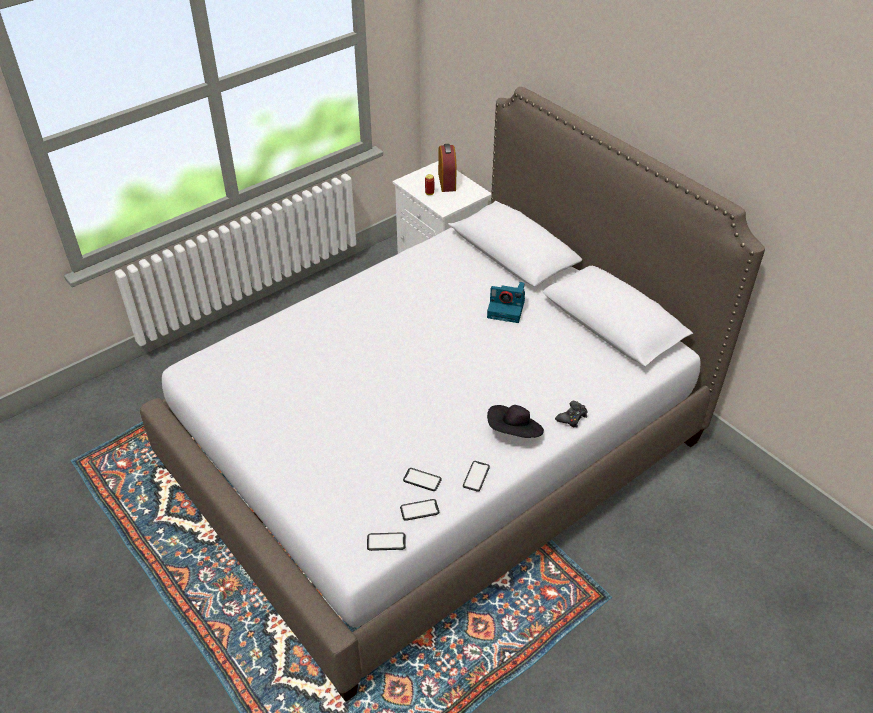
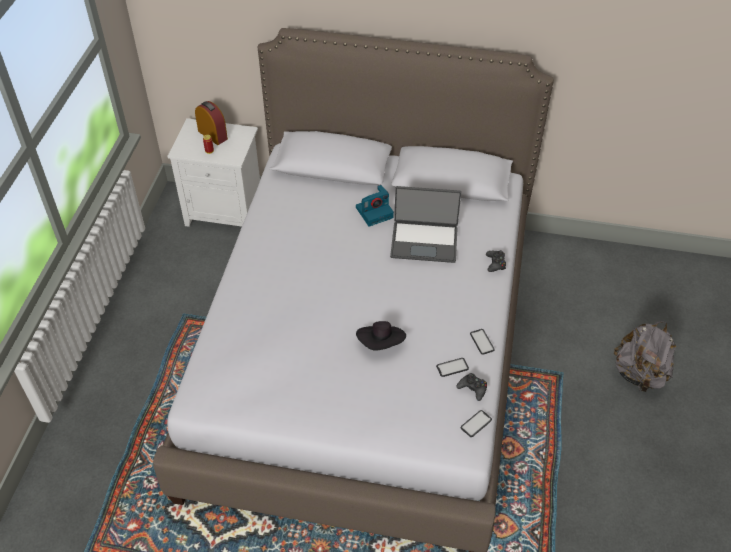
camera: 40 degrees left, 5 degrees up
phone [400,499,439,521] -> black game controller [457,373,487,401]
black hat [487,405,544,438] -> black hat moved to [356,321,406,351]
none -> laptop [390,186,461,263]
none -> grey backpack [614,321,676,392]

